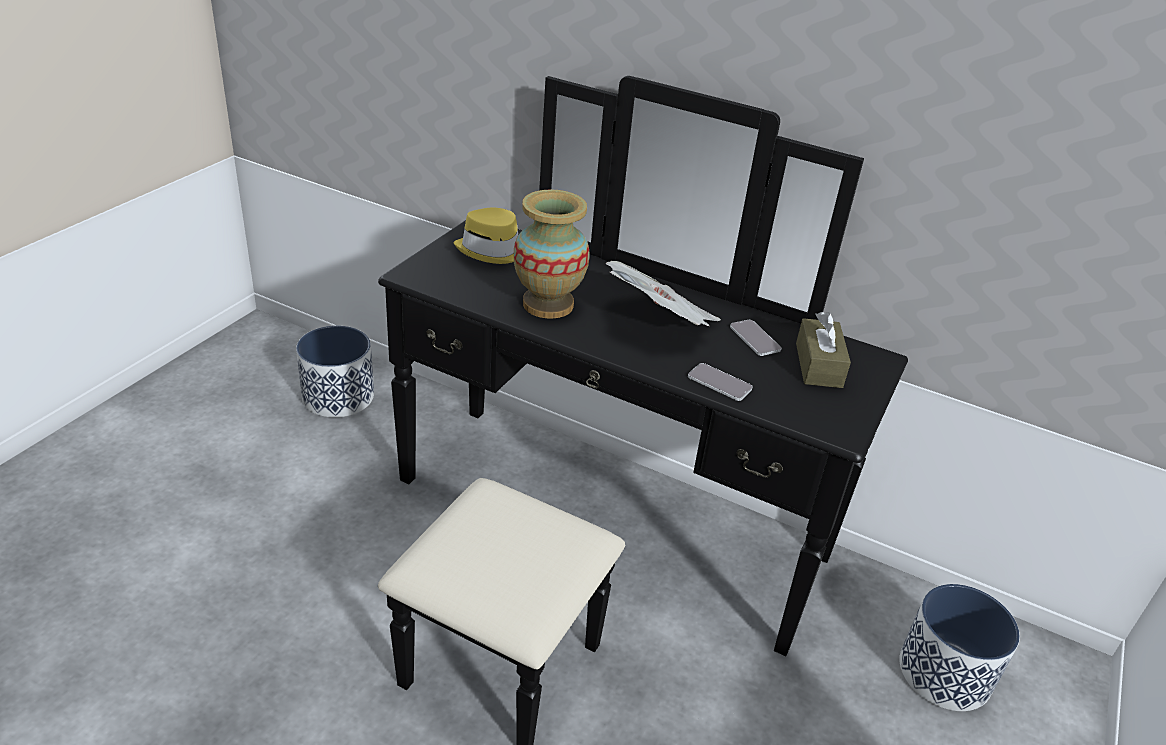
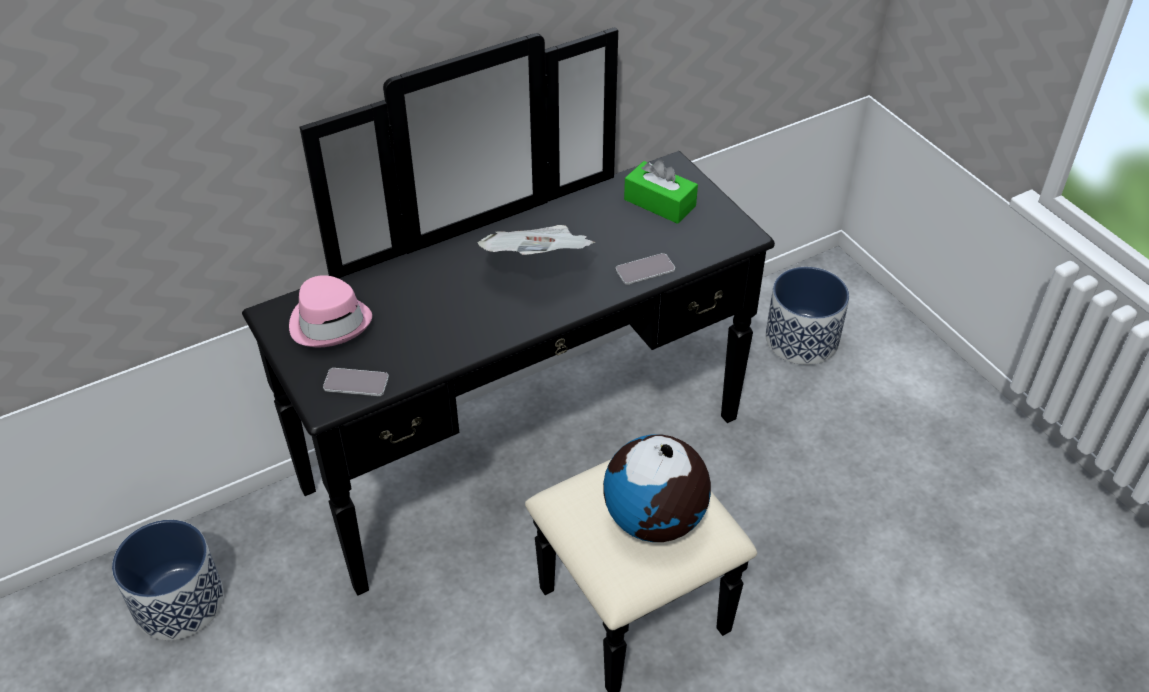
camera: 55 degrees left, 10 degrees up
yellow hat [454,208,518,264] -> pink hat [289,275,372,347]
vase [514,189,590,319] -> none
phone [730,320,782,356] -> phone moved to [323,368,389,396]
brown tissue box [796,312,851,388] -> green tissue box [624,160,698,224]
none -> globe [603,434,711,542]

